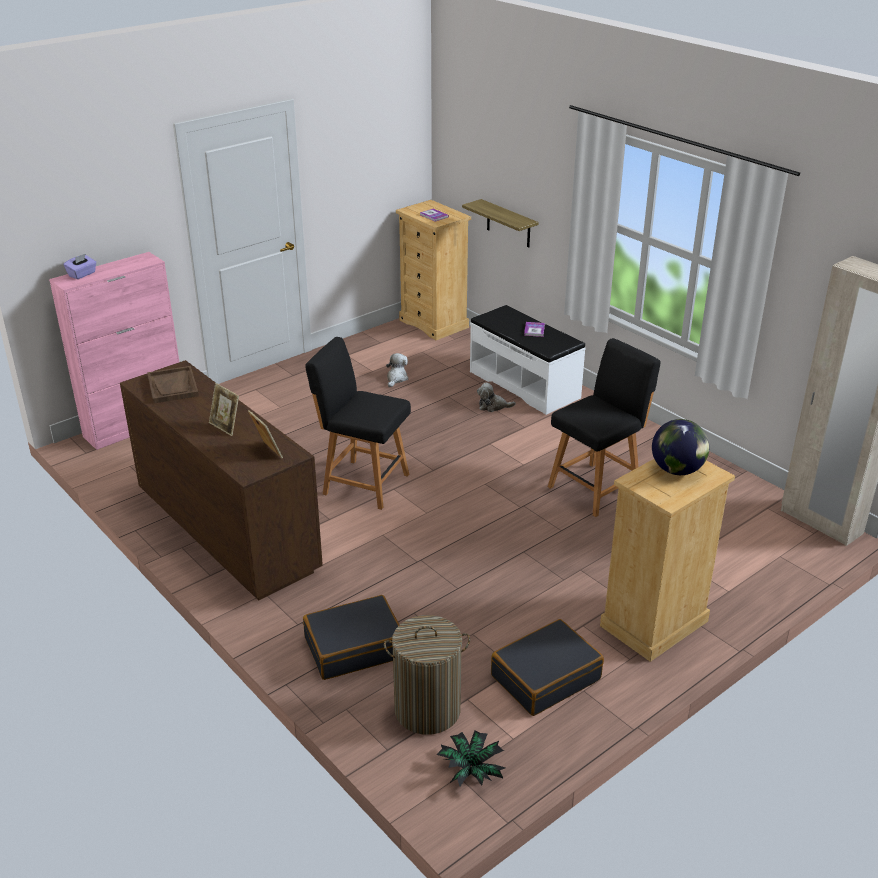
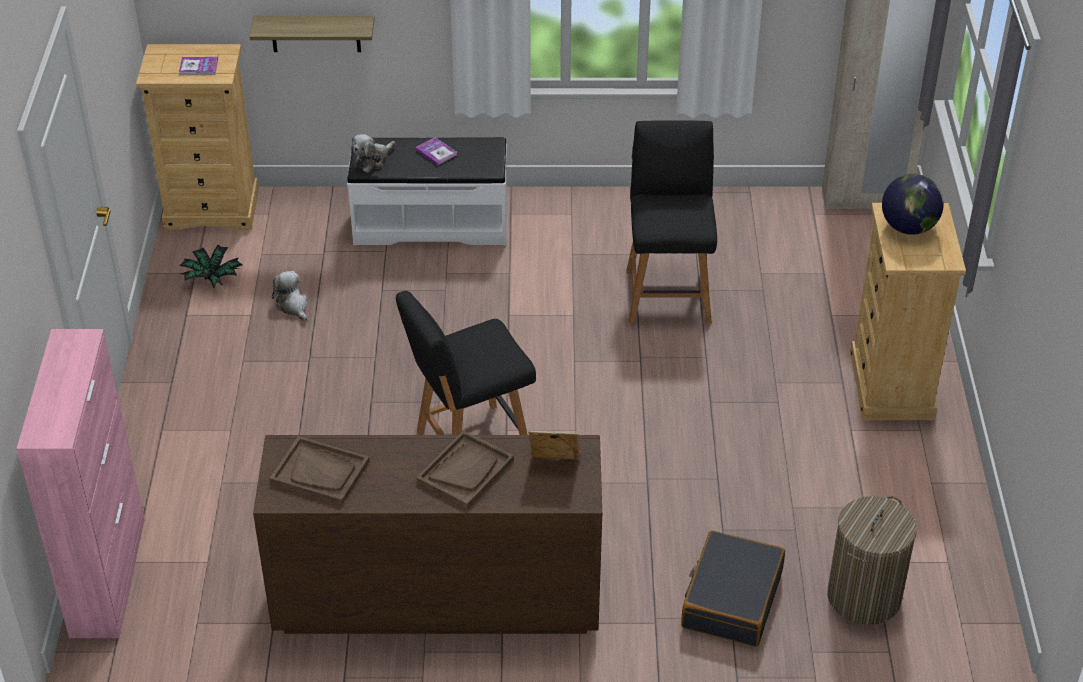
camera: 50 degrees left, 10 degrees up
purple tissue box [63,254,96,279] -> none
picture frame [209,383,239,436] -> brown tray [416,430,514,509]
potted plant [436,731,506,787] -> potted plant moved to [180,245,242,288]
plush toy [477,383,516,412] -> plush toy moved to [352,134,395,173]
black suitcase [491,619,604,716] -> none

